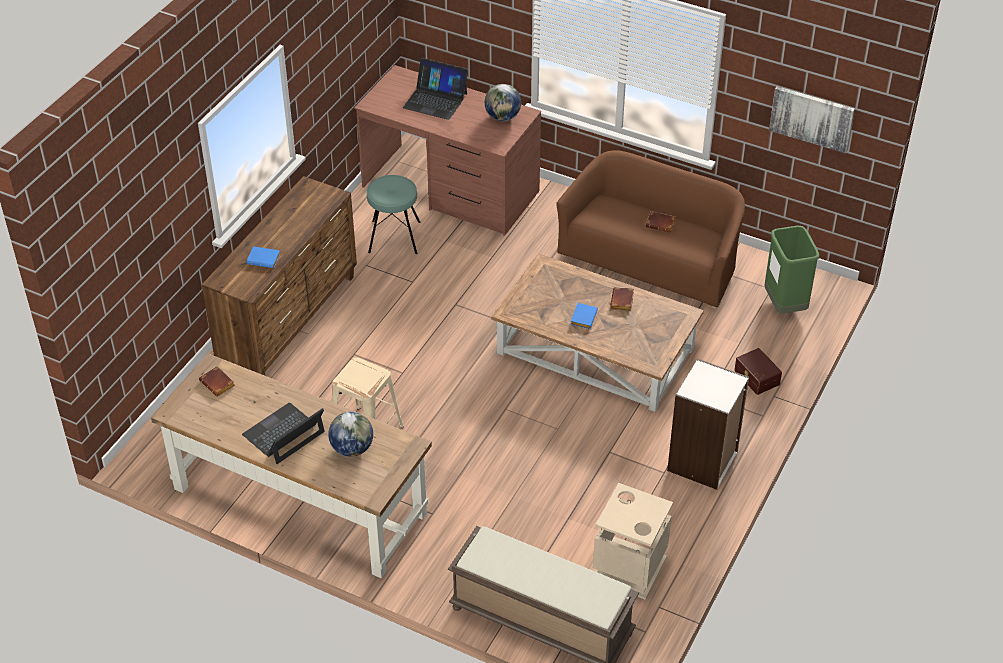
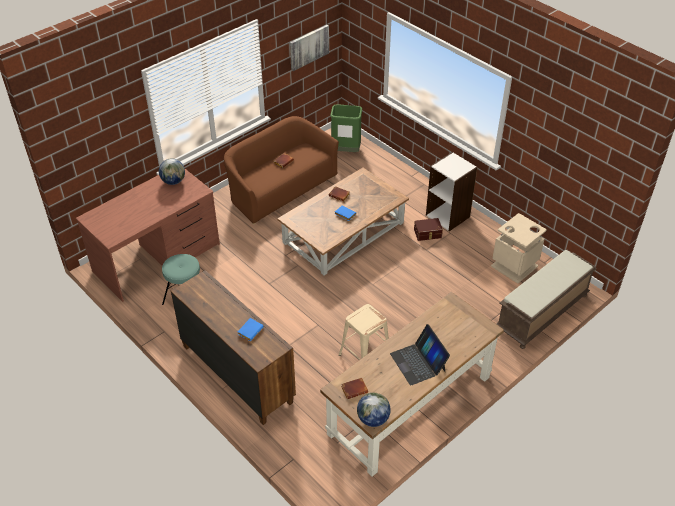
camera: 70 degrees left, 0 degrees up
globe [328,412,373,457] -> globe moved to [357,393,391,427]
laptop [403,58,468,120] -> none
brown storage box [734,348,782,395] -> brown storage box moved to [414,218,443,241]

